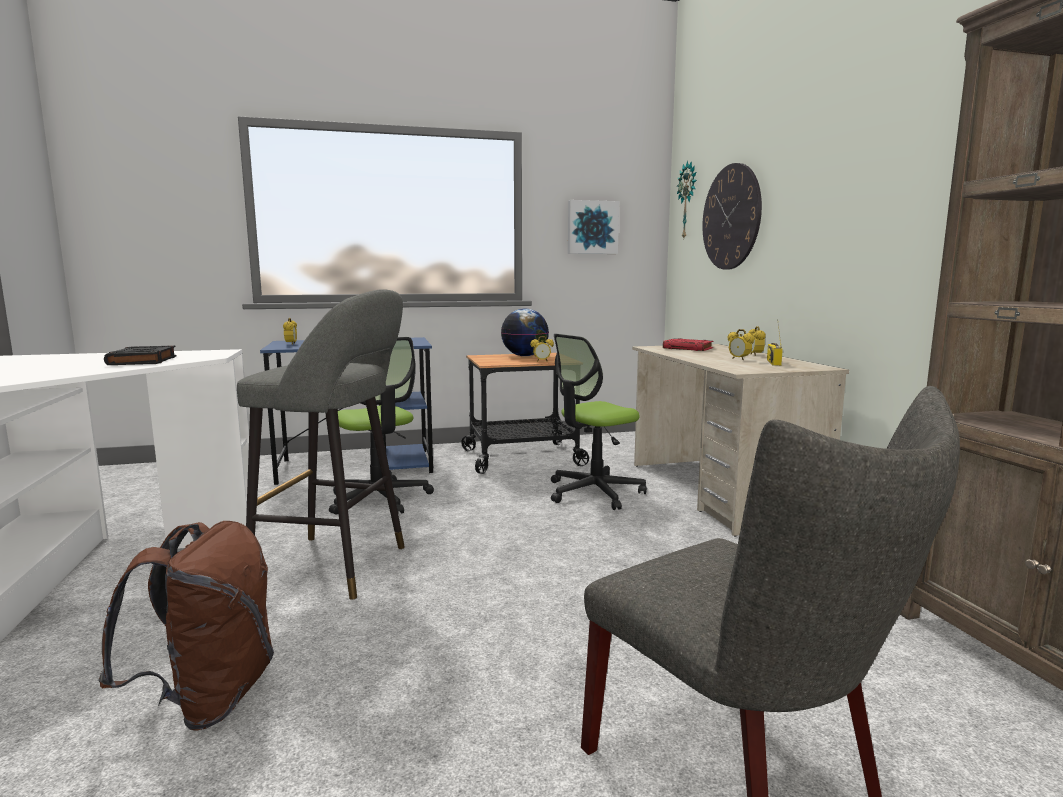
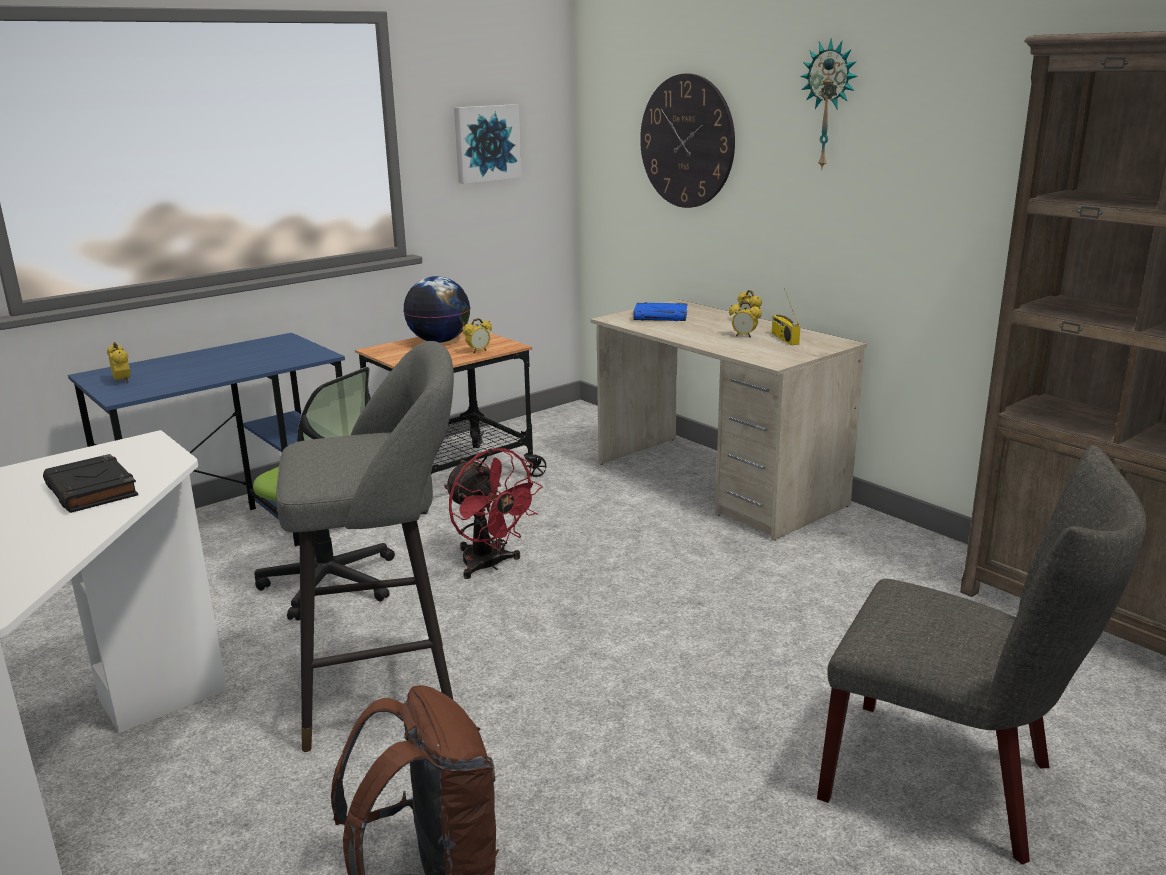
camera: 25 degrees left, 10 degrees up
office chair [551,334,647,510] -> none
red book [663,338,714,351] -> blue book [633,302,688,321]
wall clock [677,161,697,238] -> wall clock moved to [801,38,858,168]
none -> red fan [444,448,542,579]

